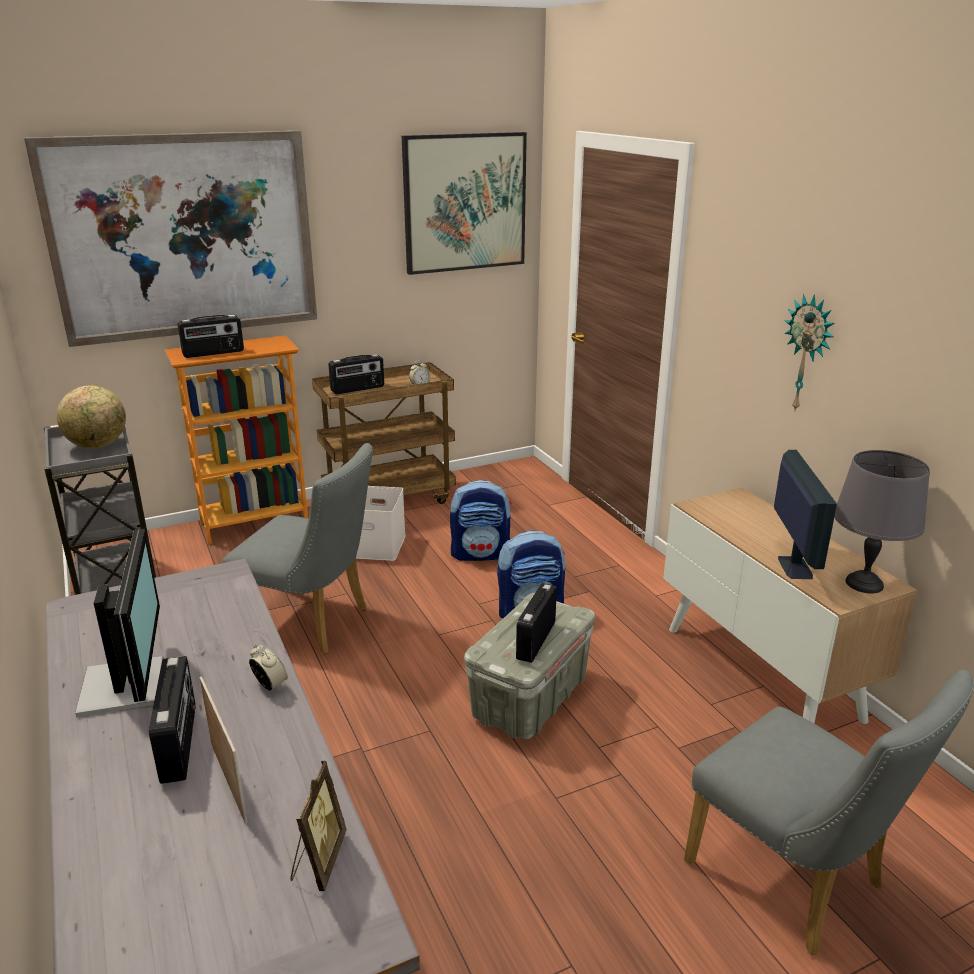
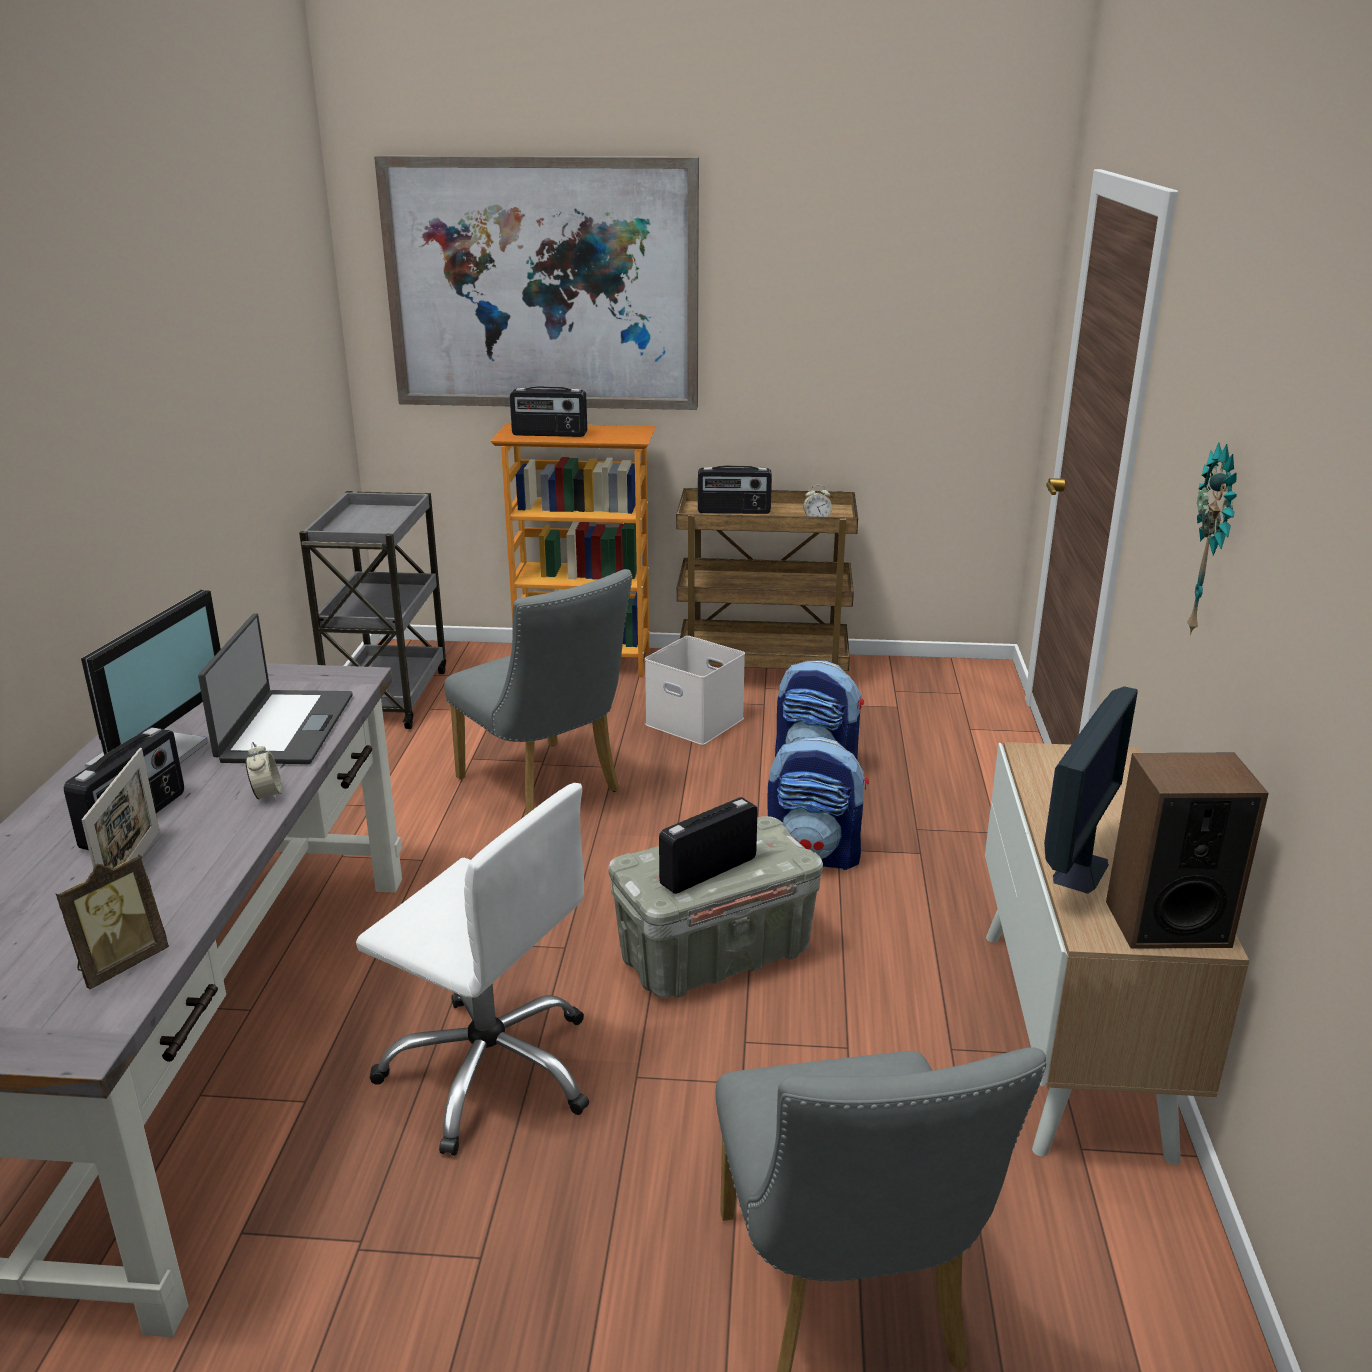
camera: 30 degrees right, 0 degrees up
globe [57,385,126,449] -> none
picture [402,132,527,275] -> none
grey table lamp [834,450,930,593] -> speaker [1106,753,1269,949]
none -> laptop [198,613,352,764]
none -> white office chair [356,783,590,1156]

